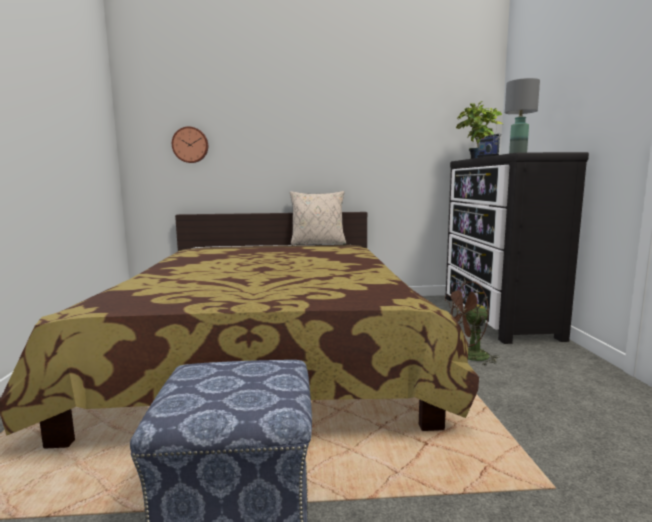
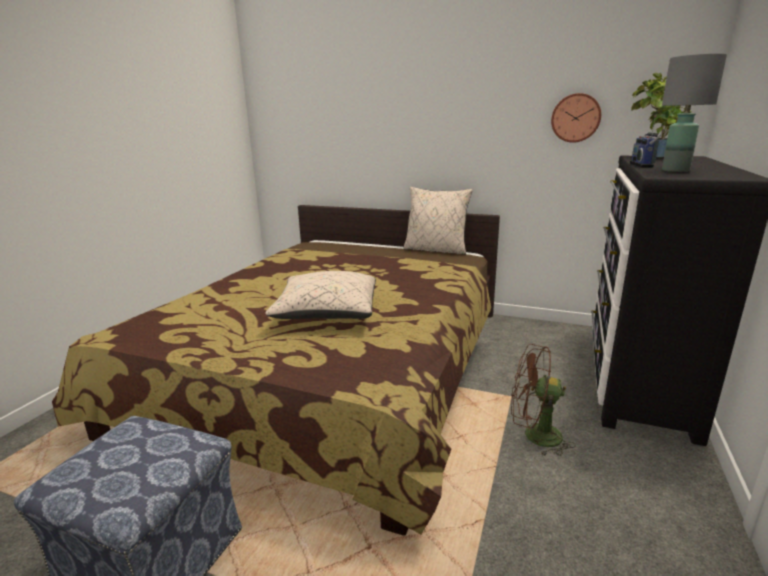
camera: 25 degrees right, 10 degrees up
wall clock [172,126,208,163] -> wall clock moved to [551,93,601,143]
none -> beige pillow [265,271,376,319]

